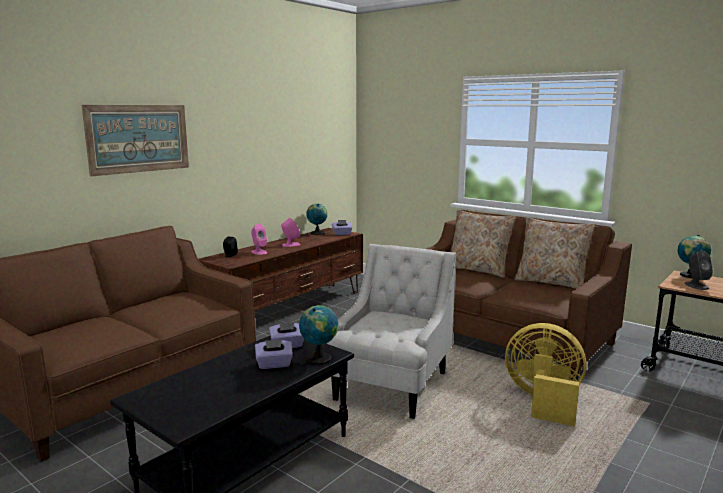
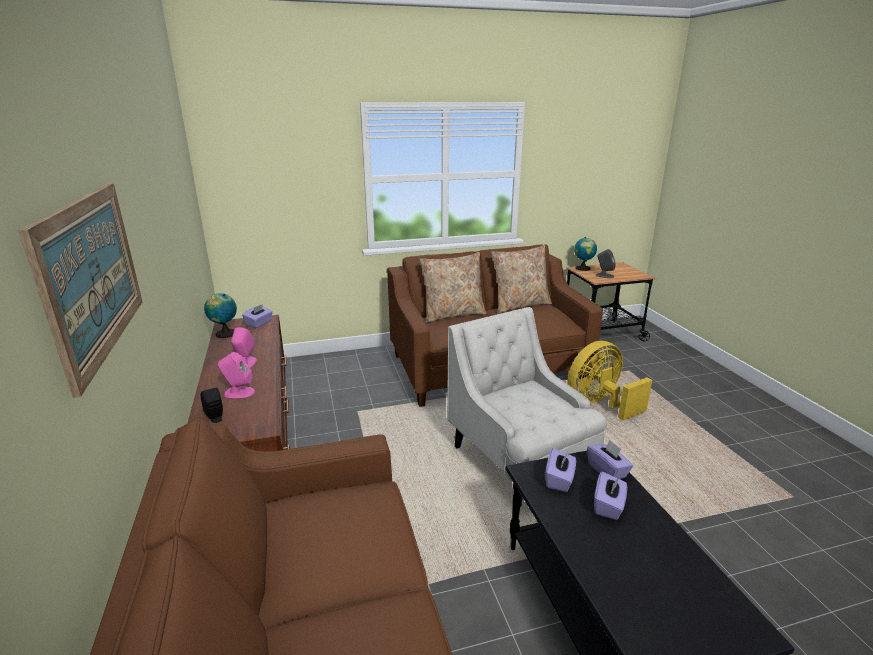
camera: 55 degrees left, 10 degrees up
globe [299,305,338,365] -> purple tissue box [587,439,633,479]

